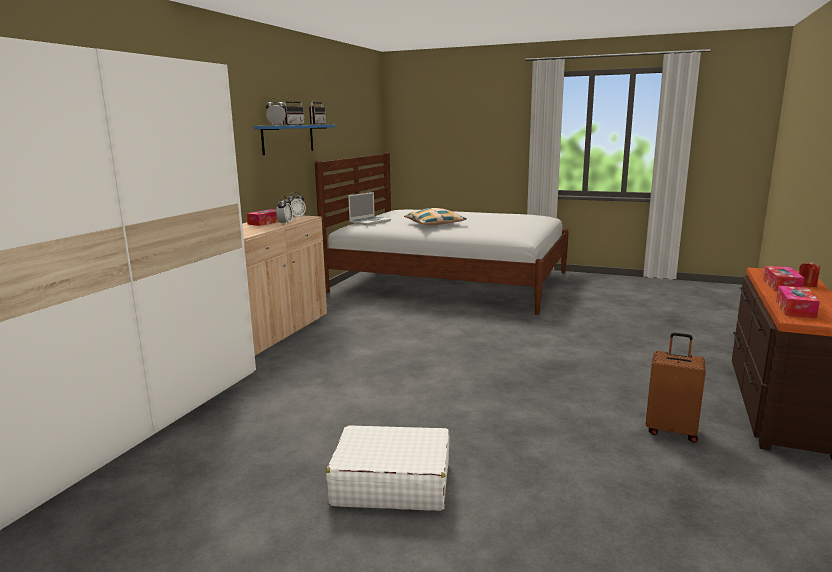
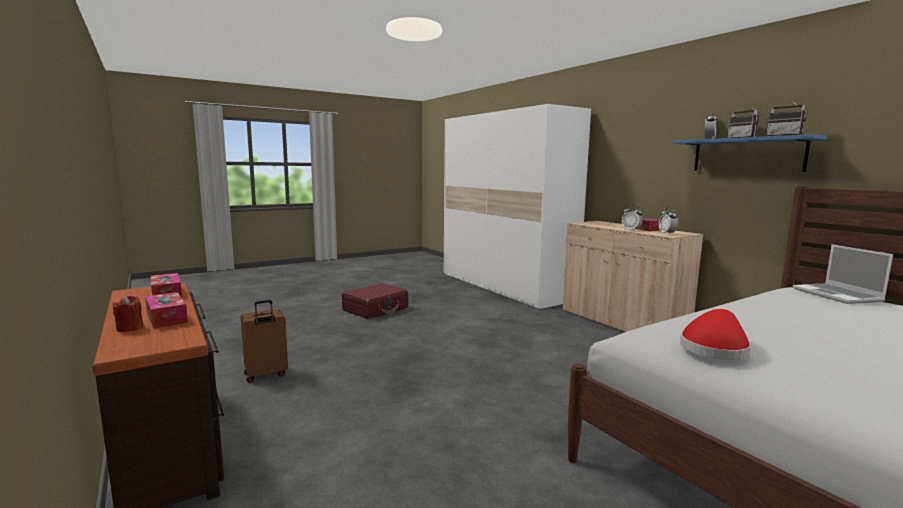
camera: 125 degrees right, 5 degrees down
white suitcase [326,425,449,511] -> red suitcase [341,283,408,319]
pillow [404,208,467,225] -> none
none -> red hat [680,309,751,360]

